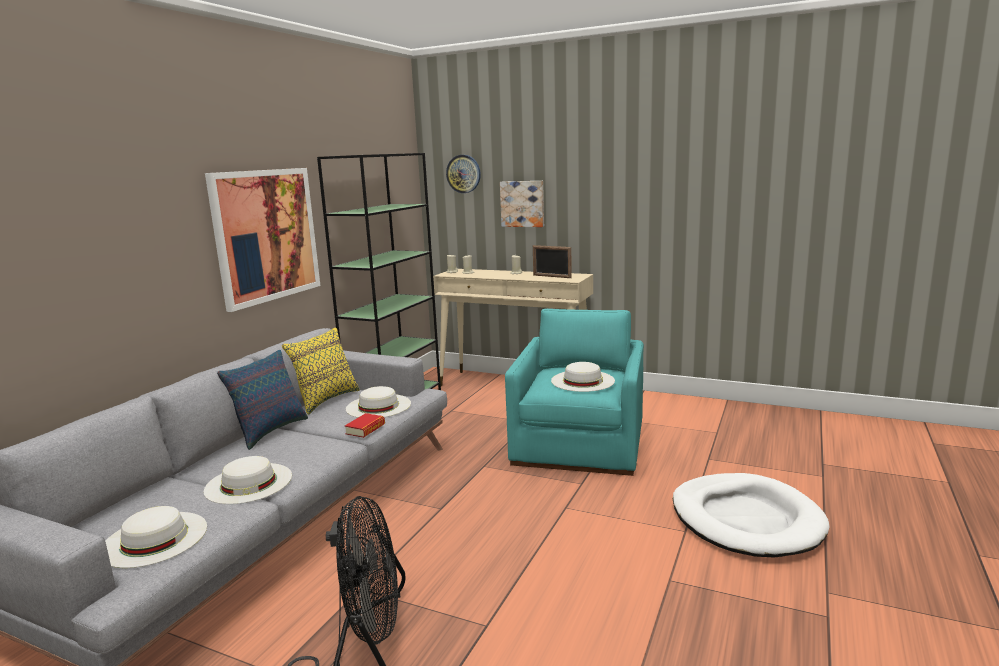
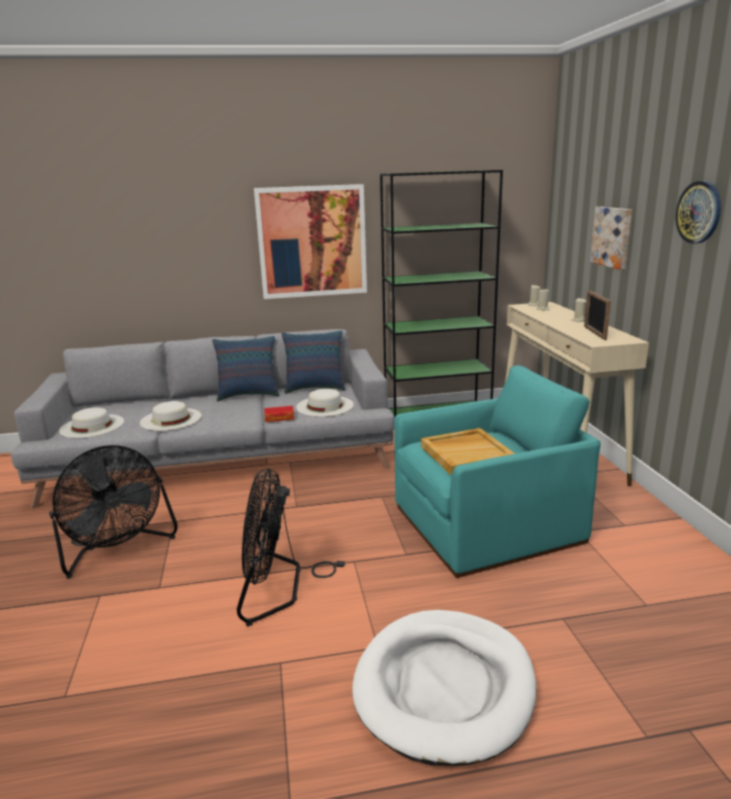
camera: 55 degrees right, 5 degrees up
yellow pillow [282,328,360,415] -> blue pillow [282,331,346,394]
wall clock [446,155,481,193] -> wall clock moved to [675,181,721,244]
white hat [551,362,615,392] -> beige tray [421,428,515,475]
none -> black fan [237,468,346,627]

